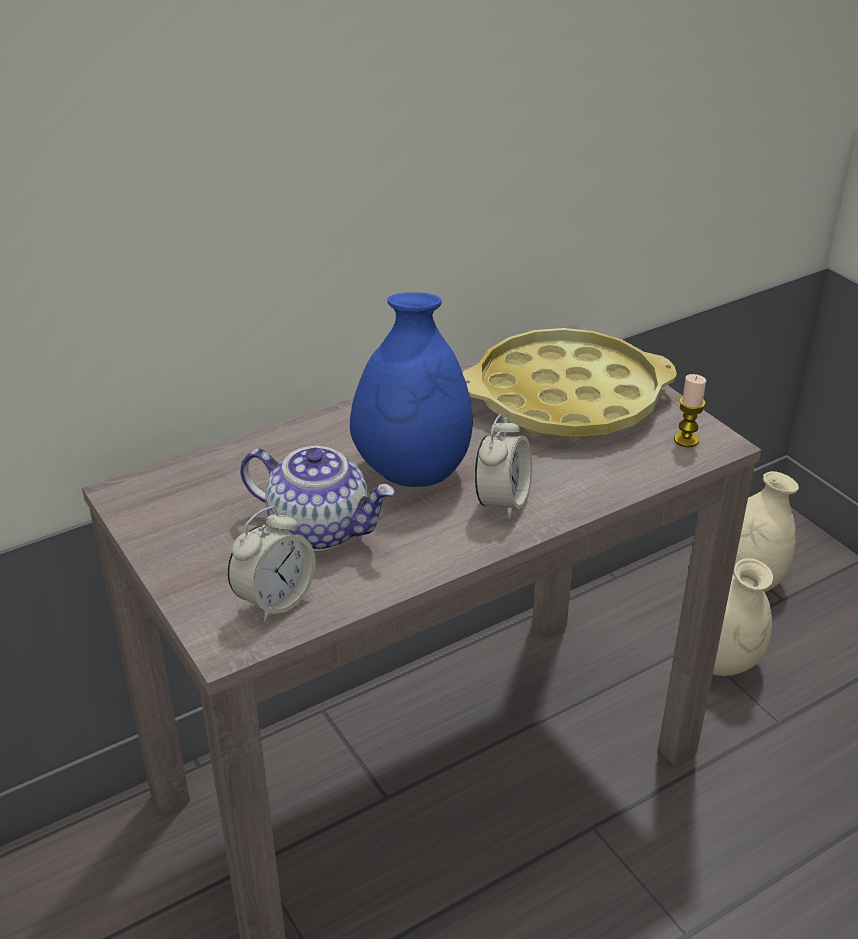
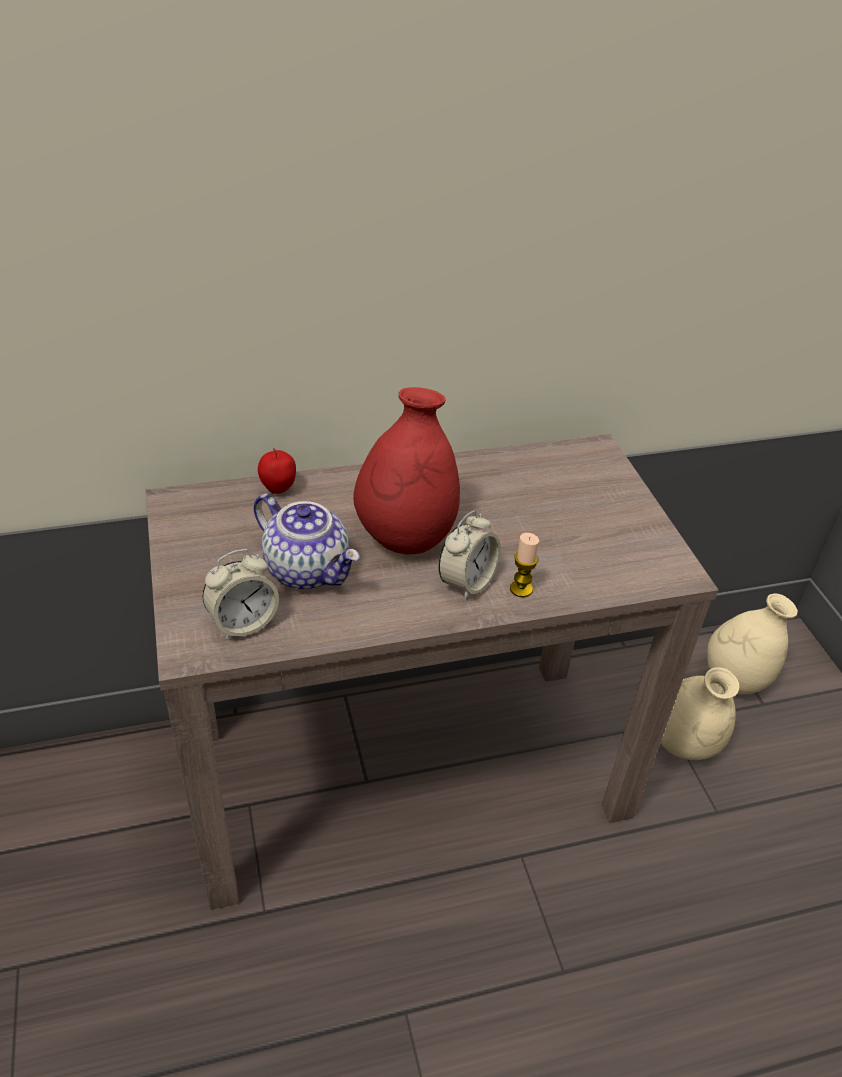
camera: 15 degrees right, 5 degrees up
blue vase [350,292,473,487] -> red vase [353,387,460,555]
yellow tray [463,328,677,438] -> none
candle [674,374,706,447] -> candle moved to [510,533,539,597]
none -> apple [258,448,296,494]

